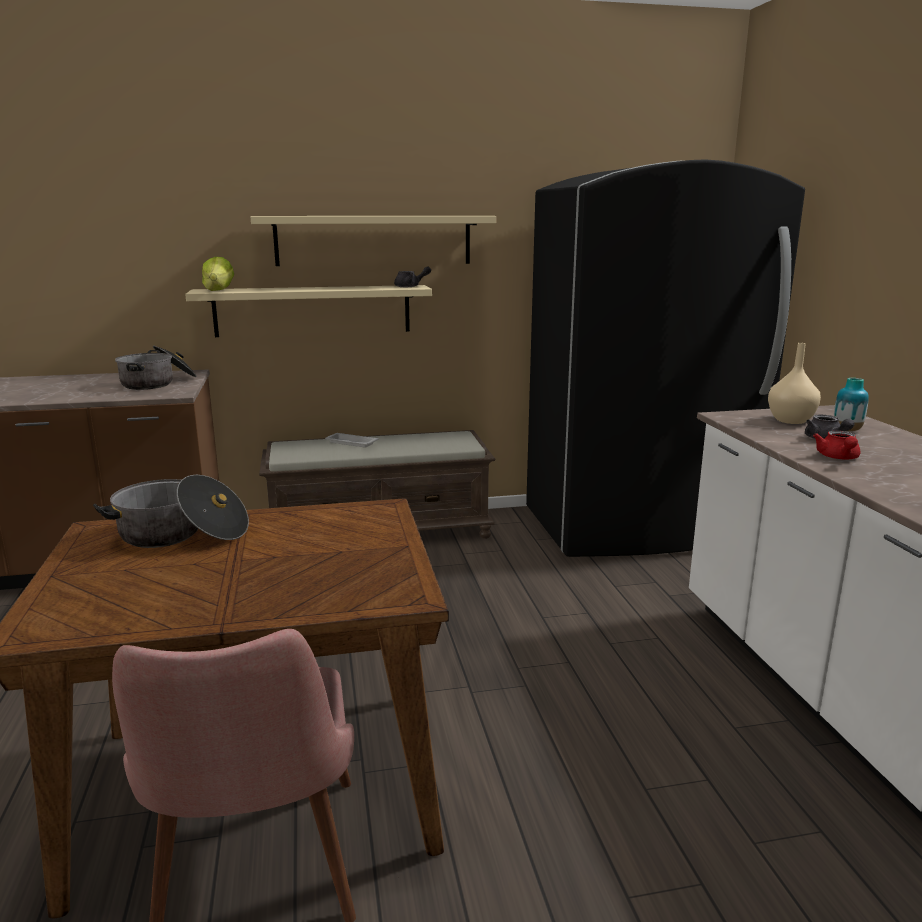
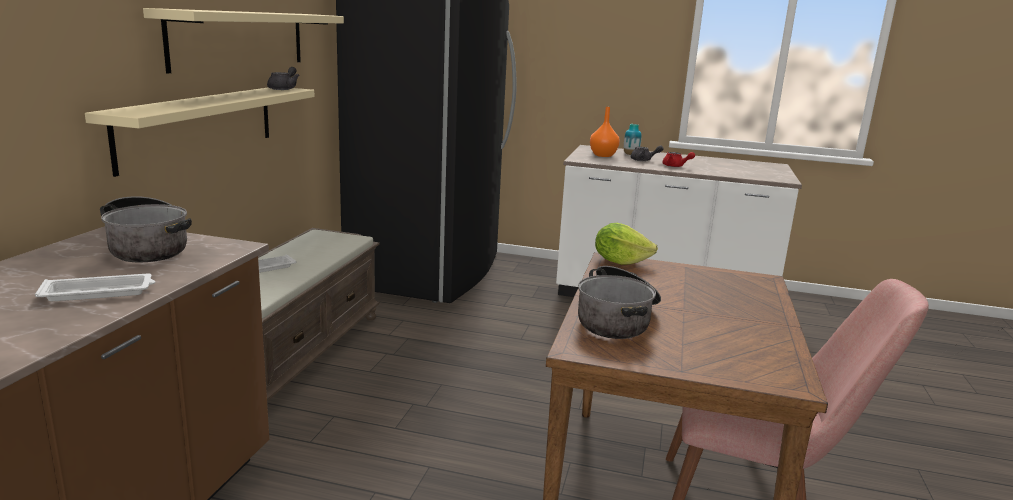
camera: 65 degrees left, 0 degrees up
lettuce [202,257,234,291] -> lettuce moved to [595,223,658,265]
beige vase [768,343,821,424] -> orange vase [590,107,620,157]
none -> white tray [35,274,156,302]

